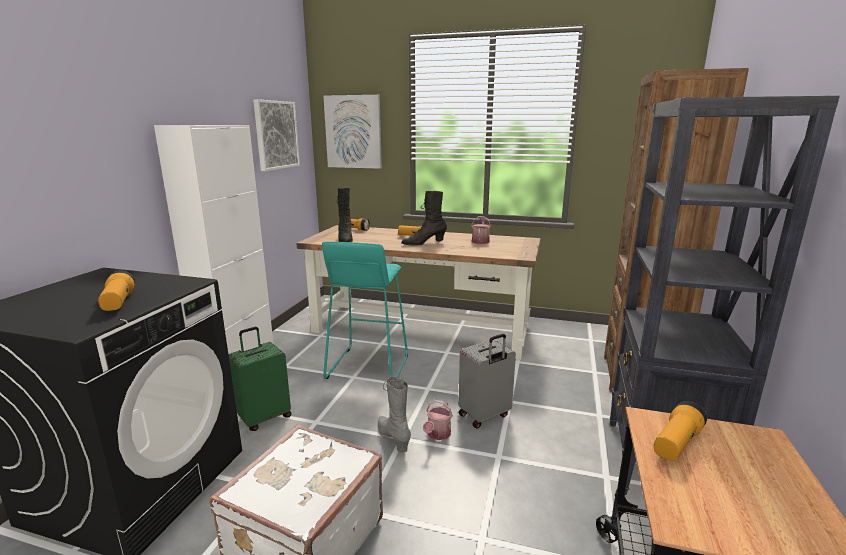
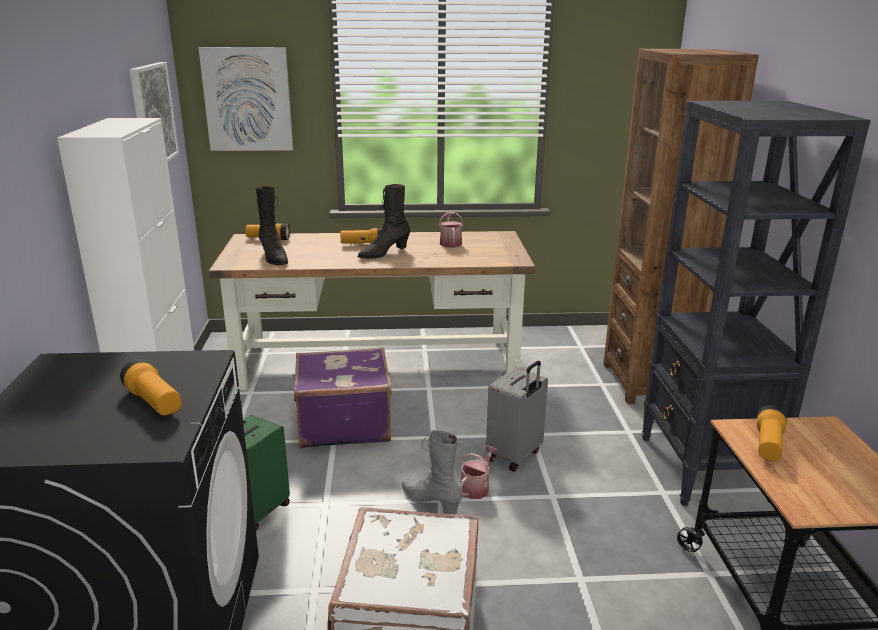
camera: 20 degrees left, 5 degrees up
turquoise stool [322,241,408,379] -> purple suitcase [294,347,392,449]
watering can [423,400,453,440] -> watering can turned 150 degrees counterclockwise [459,445,497,499]

